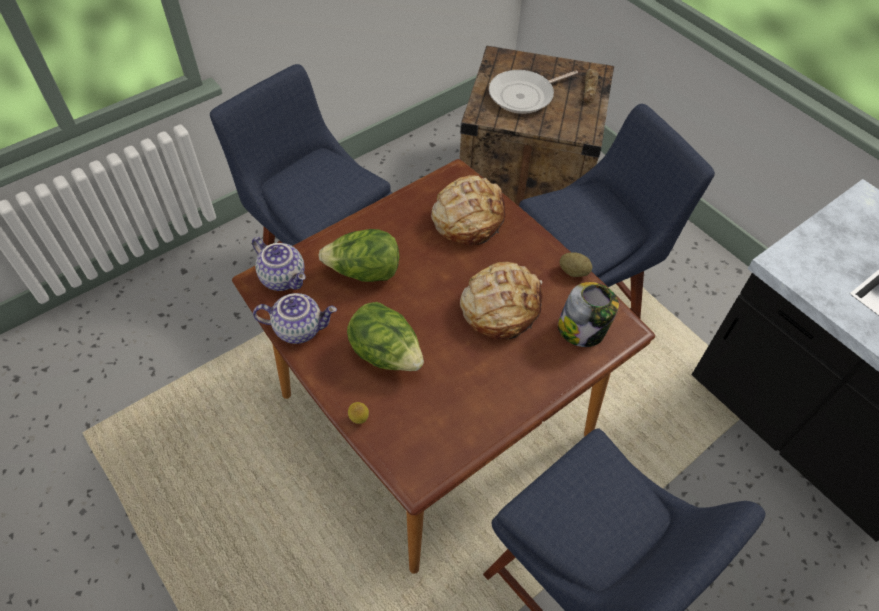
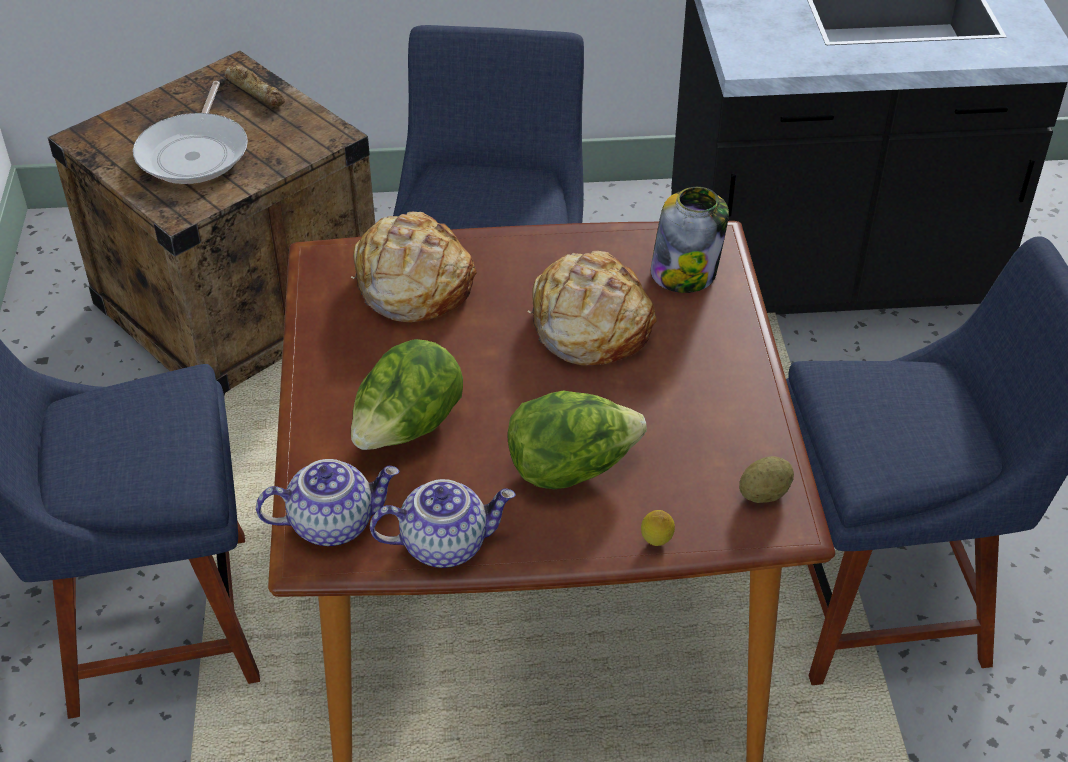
camera: 55 degrees left, 10 degrees down
teapot [253,293,337,344] -> teapot turned 45 degrees clockwise [370,479,516,568]
potato [560,252,592,277] -> potato moved to [739,456,794,503]

